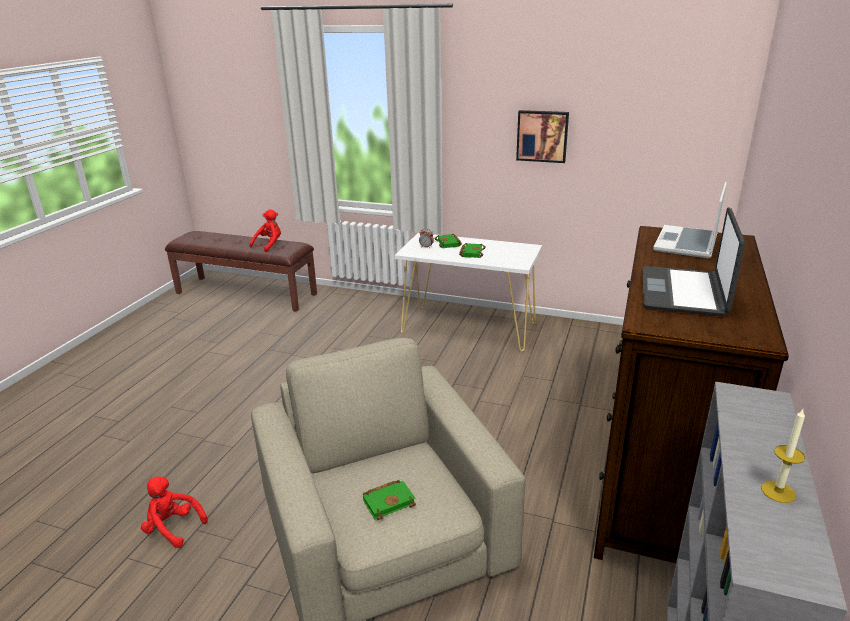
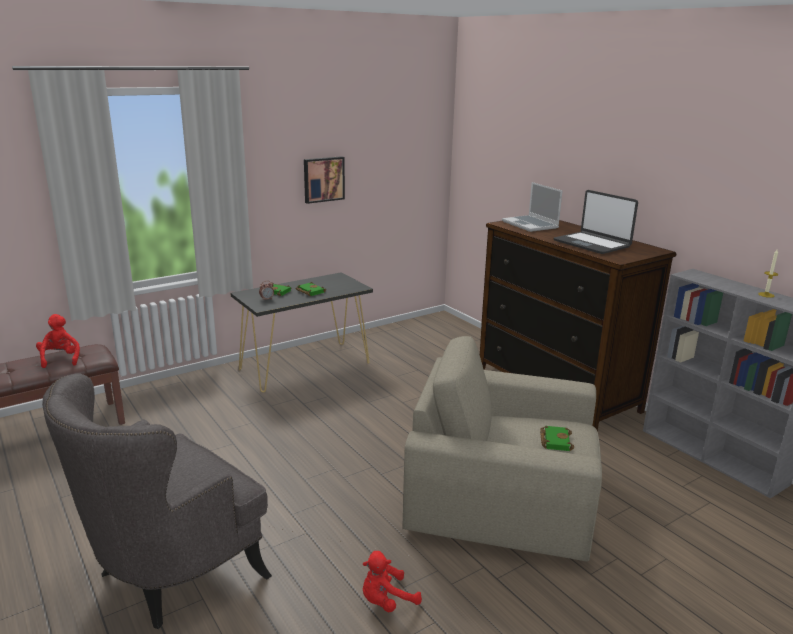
camera: 55 degrees left, 5 degrees down
white console table [395,233,542,352] -> black console table [230,272,373,392]
none -> grey armchair [42,373,272,629]

